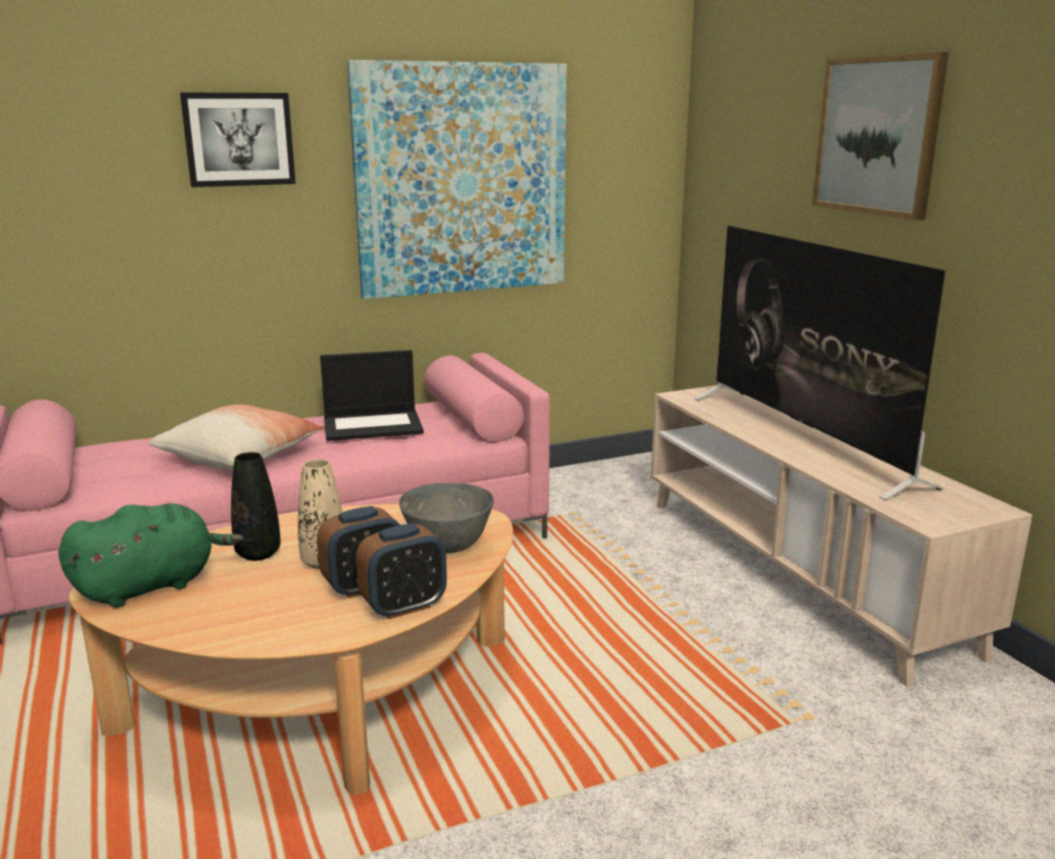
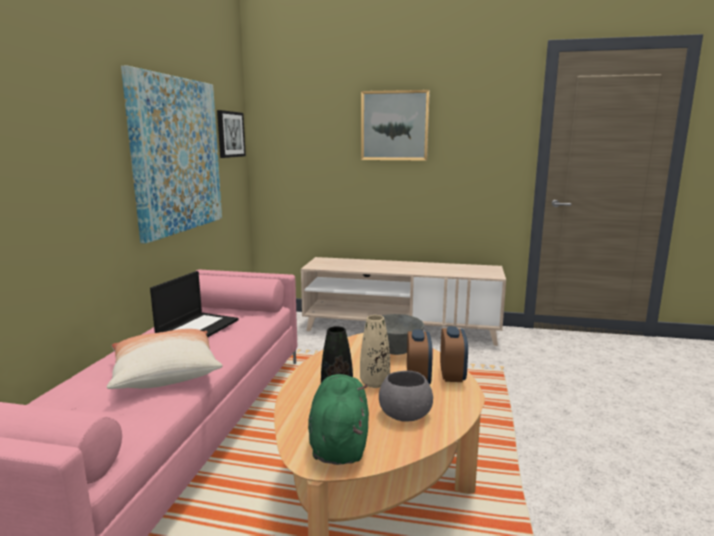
camera: 55 degrees left, 5 degrees down
picture [180,93,296,187] -> picture moved to [217,110,246,158]
television [694,226,946,500] -> none
none -> grey bowl [379,371,433,422]

